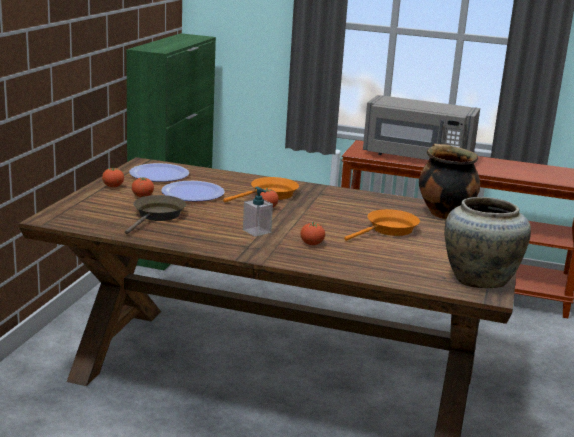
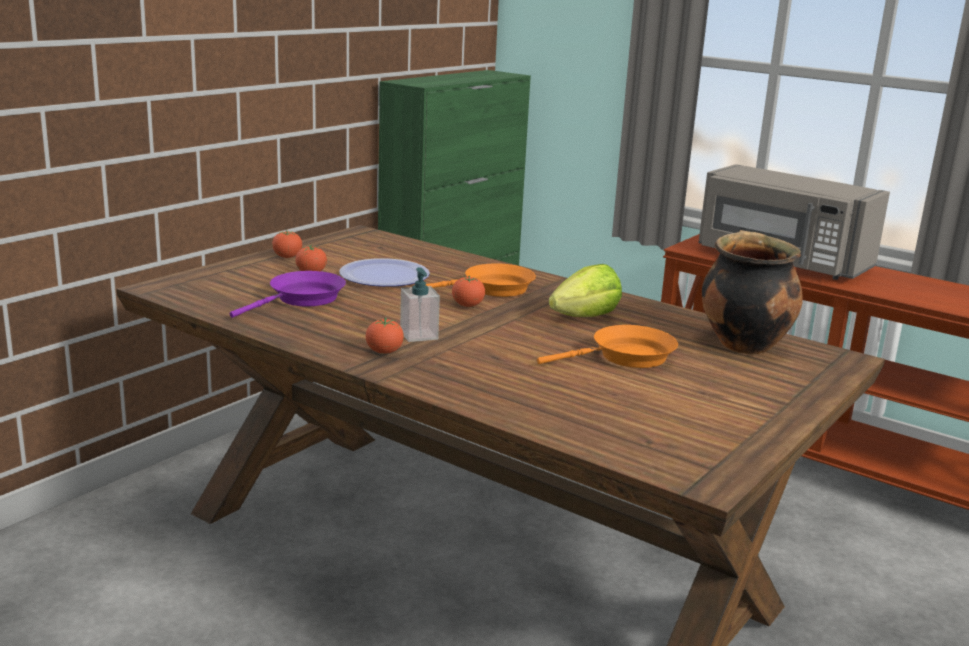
camera: 20 degrees right, 0 degrees up
brown frying pan [125,195,186,234] -> purple frying pan [230,271,346,318]
plate [129,163,189,182] -> none
tomato [300,222,325,245] -> tomato moved to [366,318,404,354]
beige vase [444,197,531,288] -> none
none -> lettuce [549,264,622,317]

